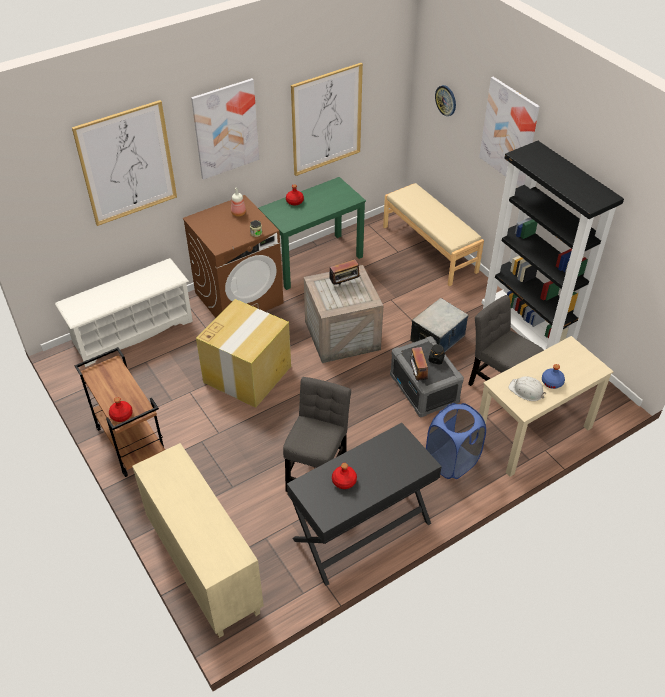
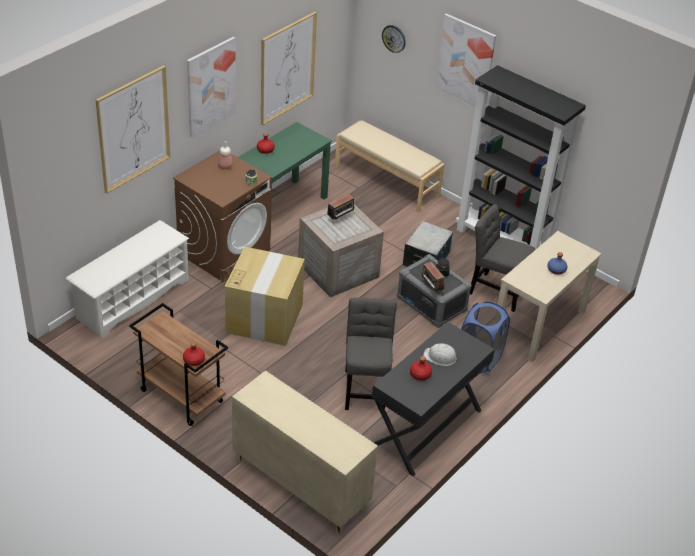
camera: 20 degrees left, 5 degrees down
white hard hat [508,376,546,401] -> white hard hat moved to [423,343,459,366]

